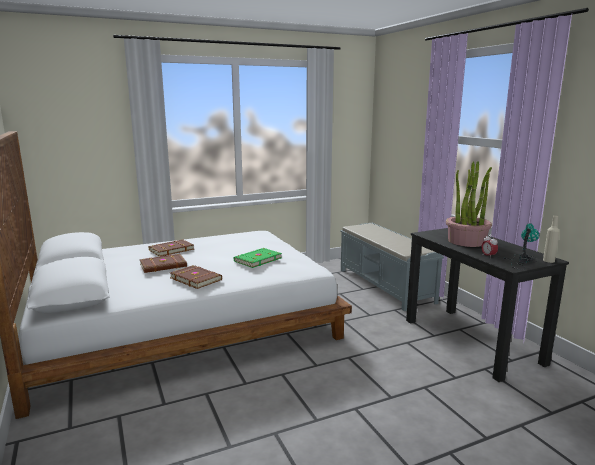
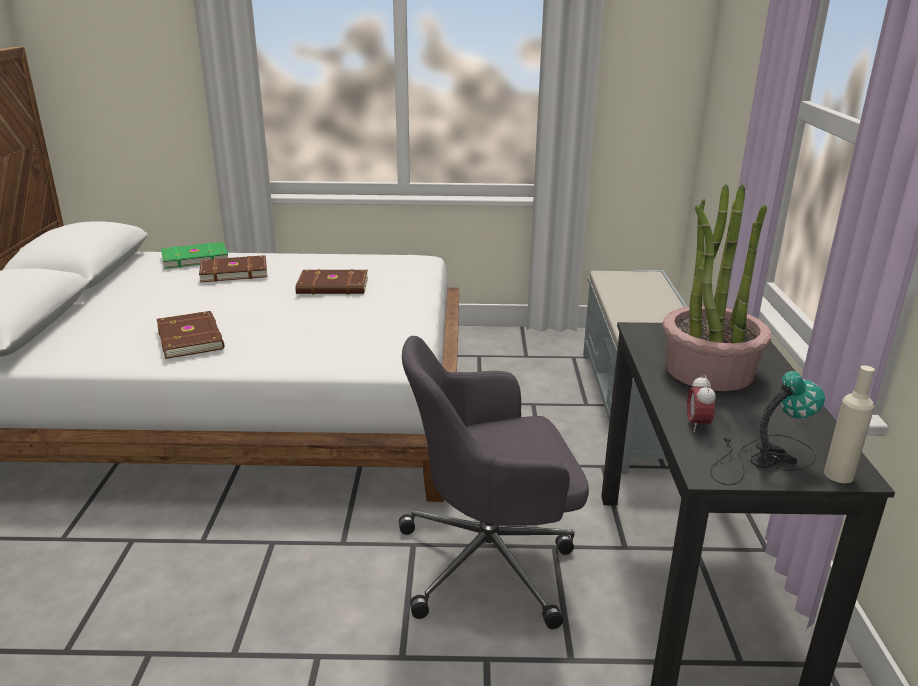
camera: 25 degrees right, 10 degrees up
brown book [140,254,187,273] -> brown book moved to [295,269,368,294]
green book [234,248,282,268] -> green book moved to [161,242,228,269]
none -> grey office chair [399,336,589,629]

